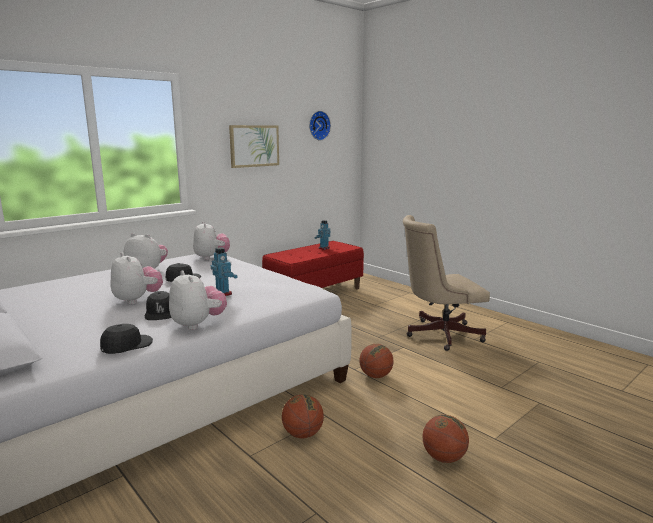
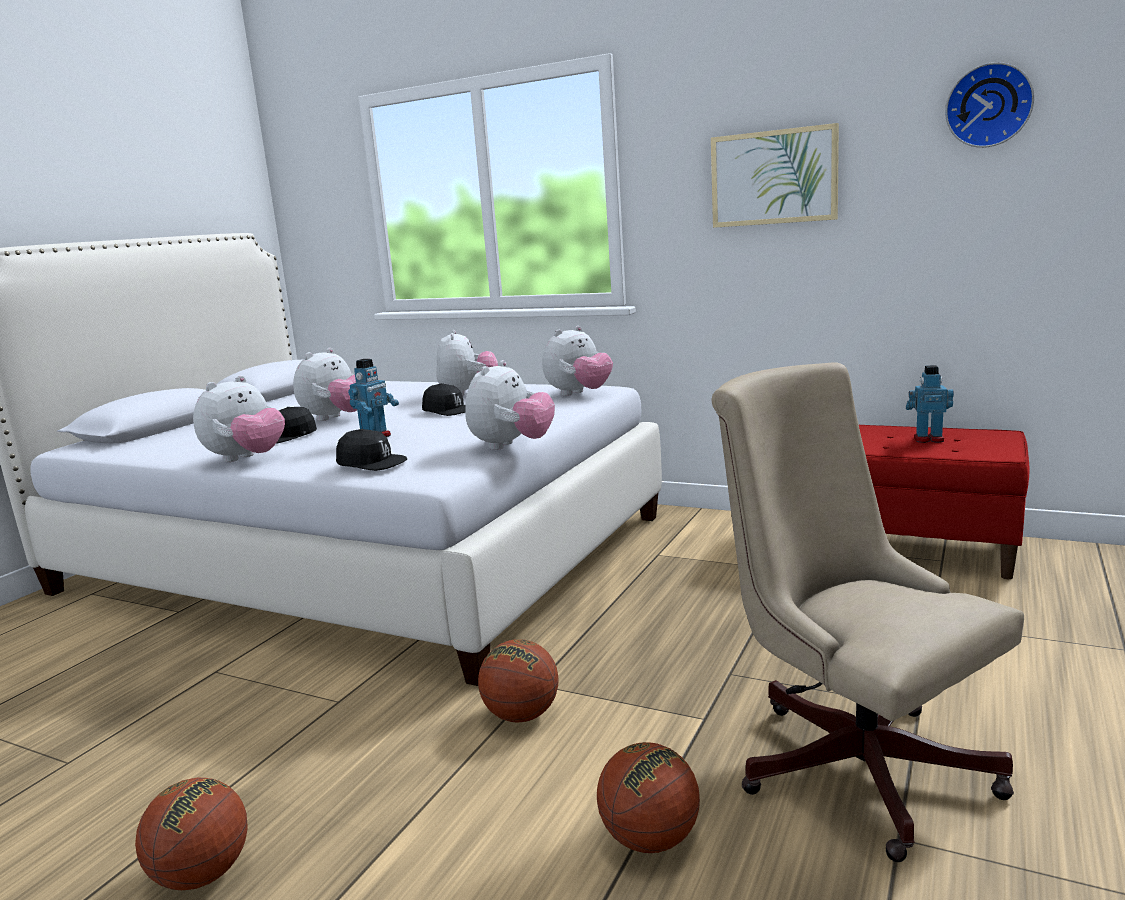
camera: 70 degrees right, 0 degrees up
black cap [100,324,153,354] -> black cap moved to [336,429,407,471]
basketball [282,394,324,439] -> basketball moved to [597,742,700,853]
none -> plush toy [465,360,555,450]

